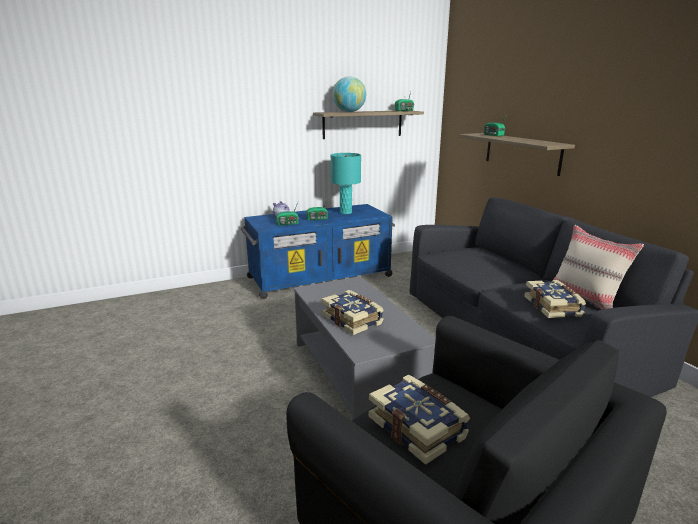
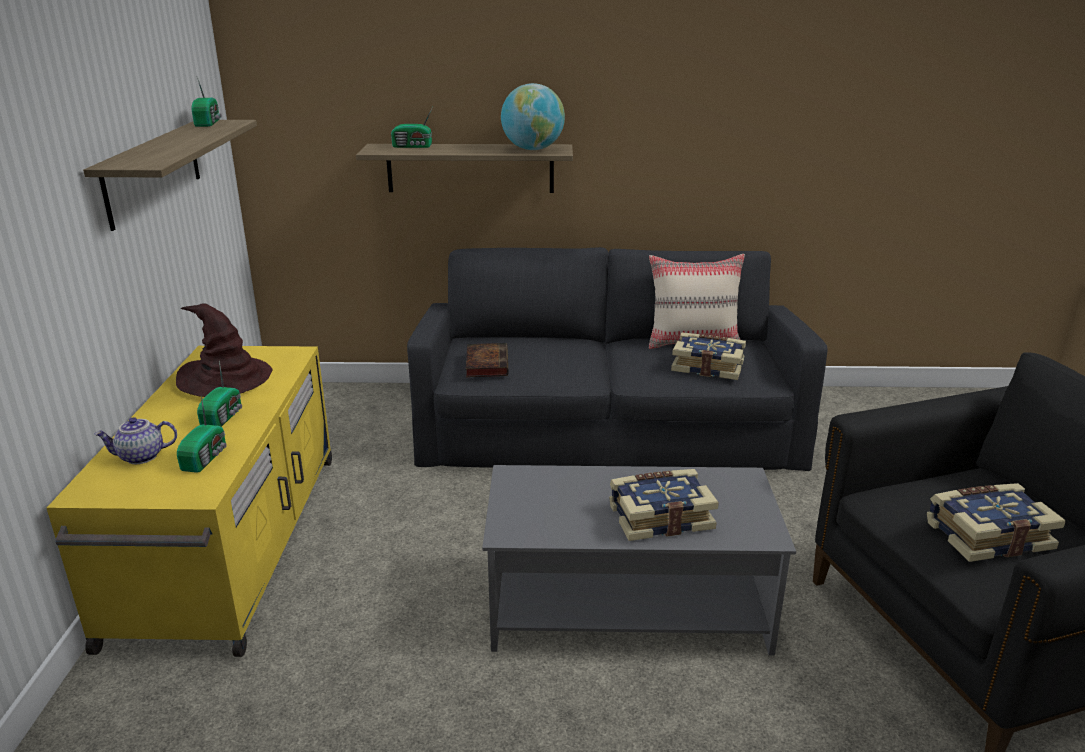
camera: 65 degrees left, 5 degrees up
blue cabinet [241,204,395,299] -> yellow cabinet [47,346,332,657]
turquoise table lamp [331,153,361,214] -> brown hat [176,303,273,397]
globe [333,76,366,112] -> globe moved to [501,83,565,150]
none -> book [466,343,509,377]

